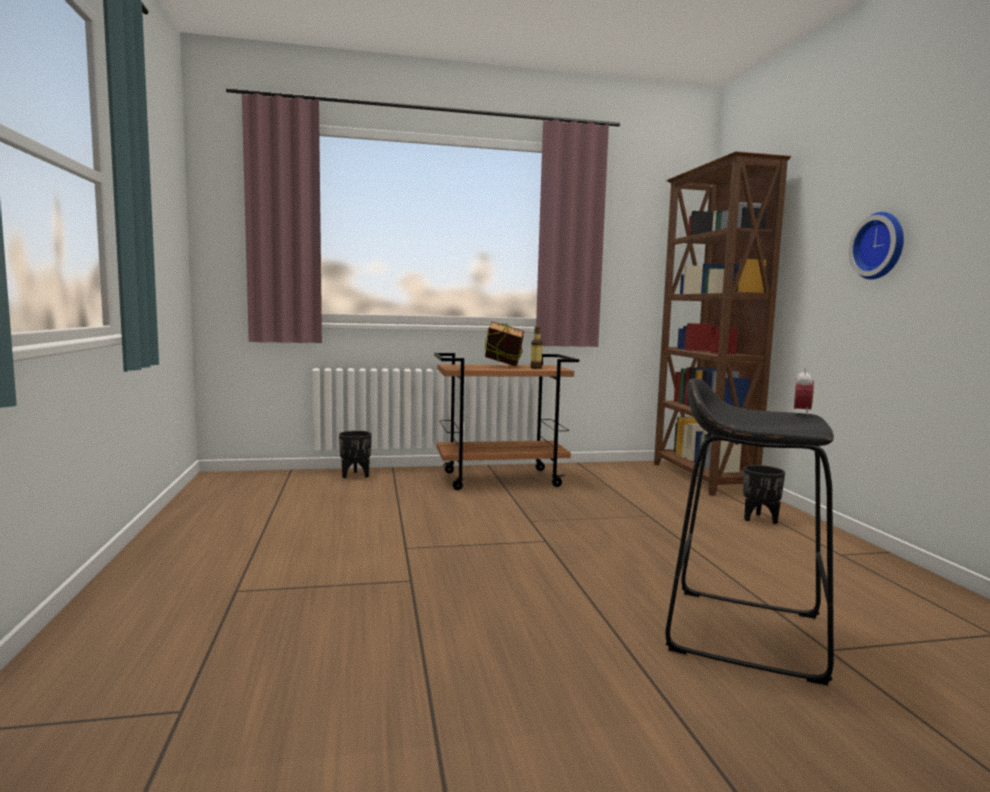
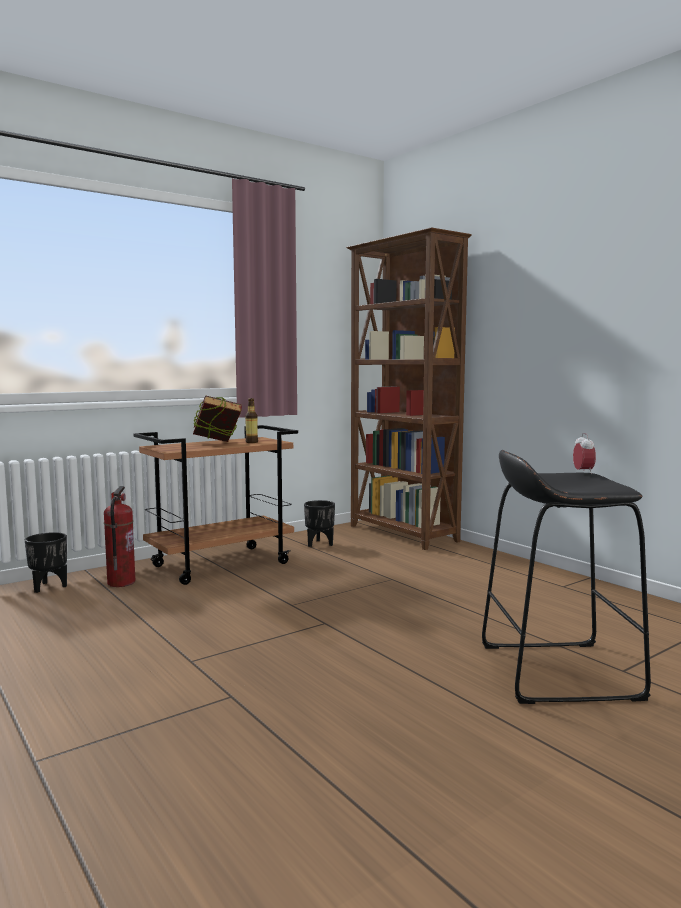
camera: 25 degrees left, 0 degrees up
black planter [743,465,785,524] -> black planter moved to [304,500,335,547]
wall clock [849,212,904,279] -> none
none -> fire extinguisher [104,486,135,587]

